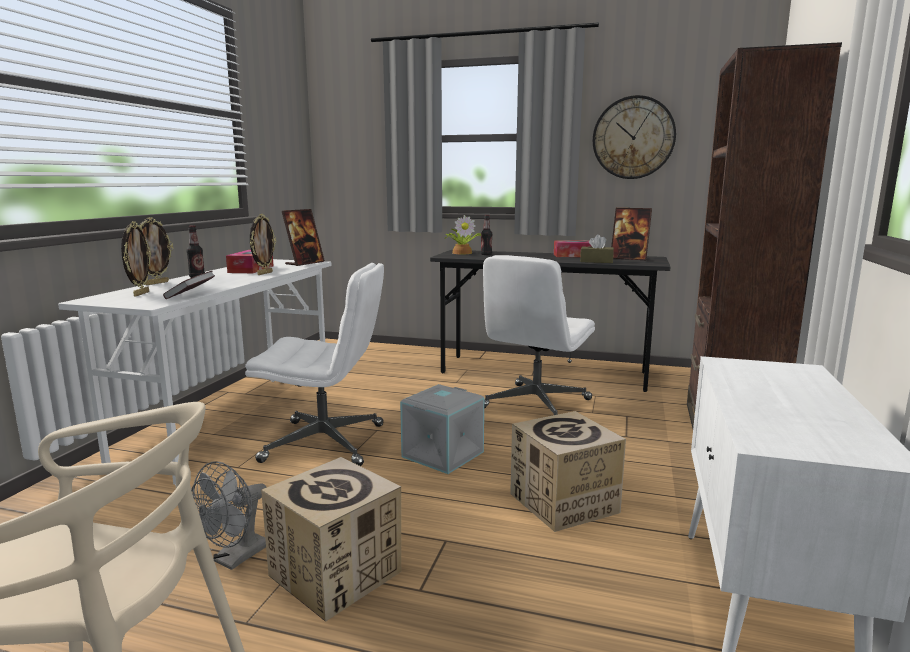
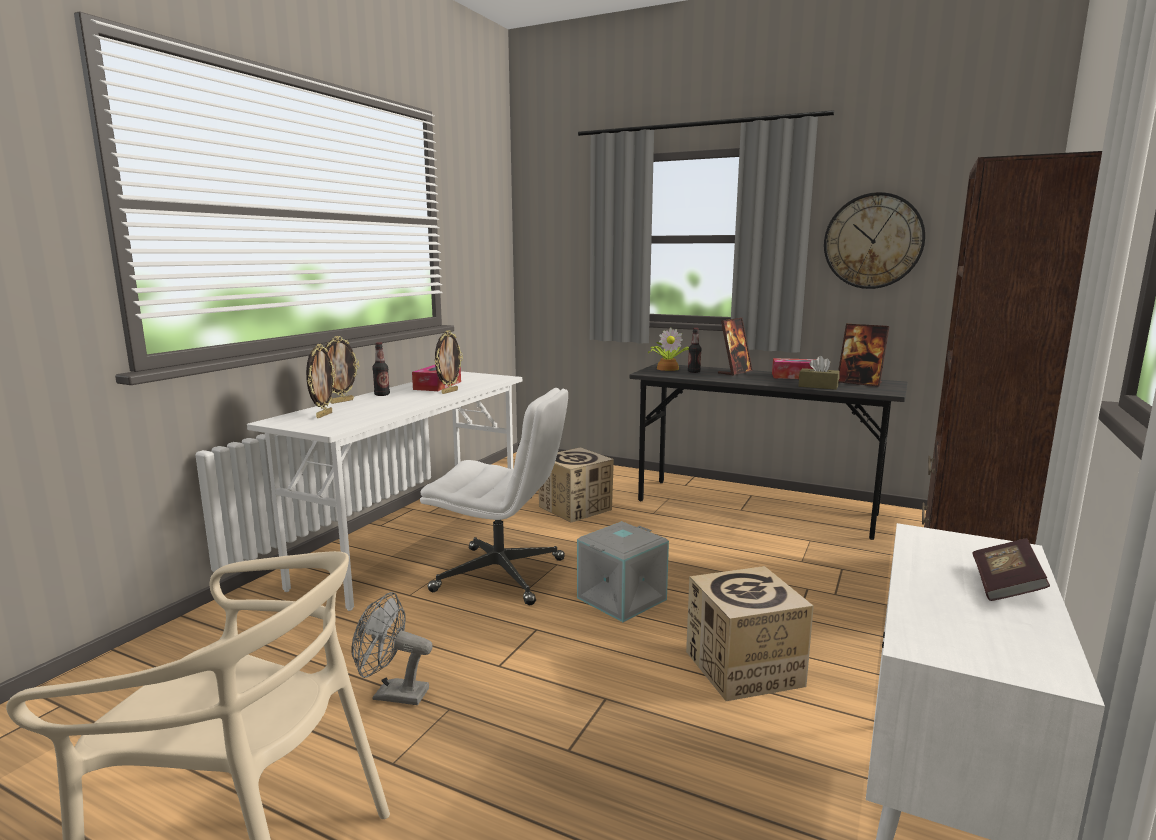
camera: 10 degrees right, 0 degrees up
book [163,271,215,299] -> book moved to [972,538,1050,601]
grey fan [191,461,267,570] -> grey fan turned 60 degrees clockwise [351,592,433,705]
cardboard box [261,457,401,622] -> cardboard box moved to [539,447,614,523]
picture frame [282,209,325,266] -> picture frame moved to [718,318,753,376]
white office chair [483,255,595,415] -> none

